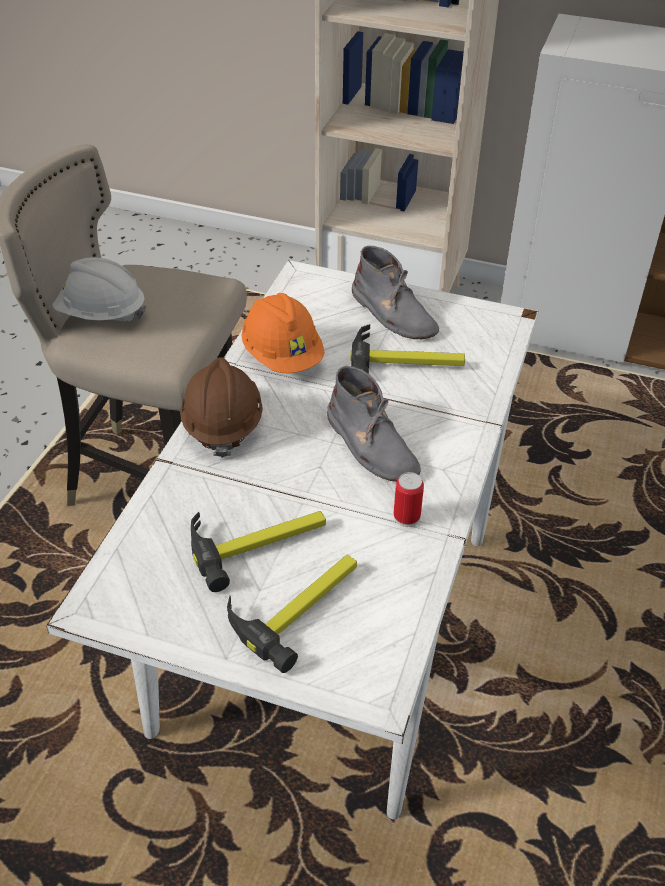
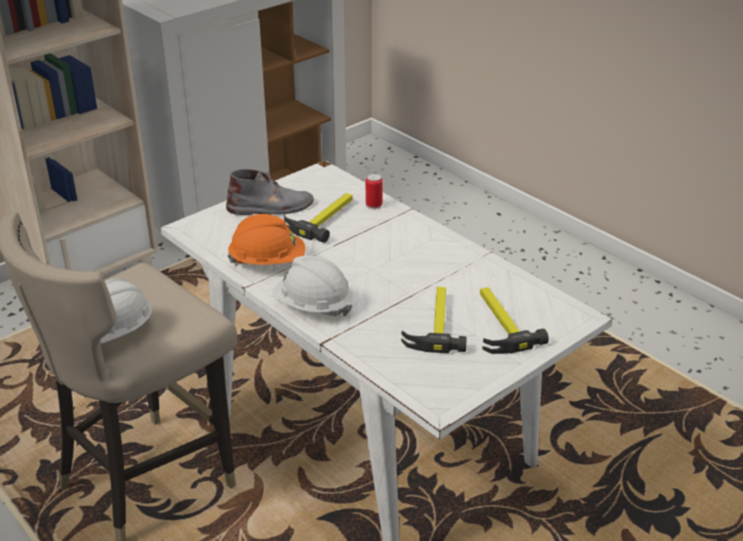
camera: 60 degrees left, 10 degrees down
brown hard hat [180,357,263,458] -> white hard hat [272,256,352,316]
grey boot [327,366,421,482] -> none
can [394,472,424,527] -> can moved to [366,174,383,210]

